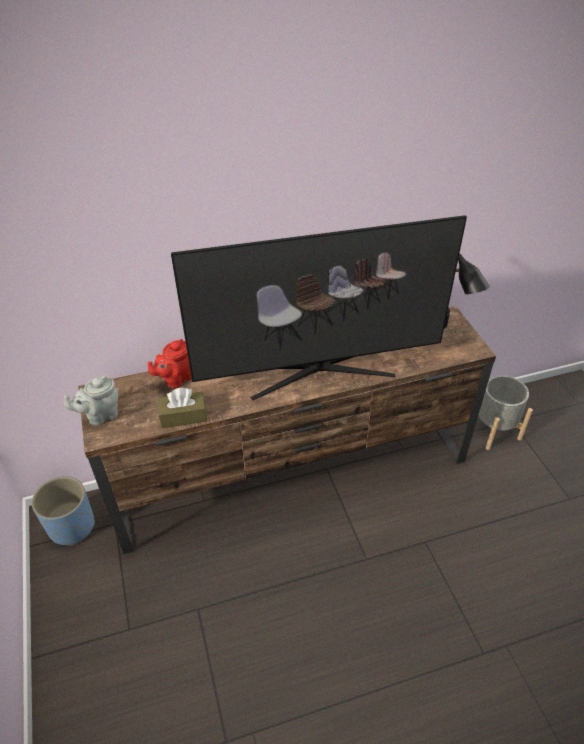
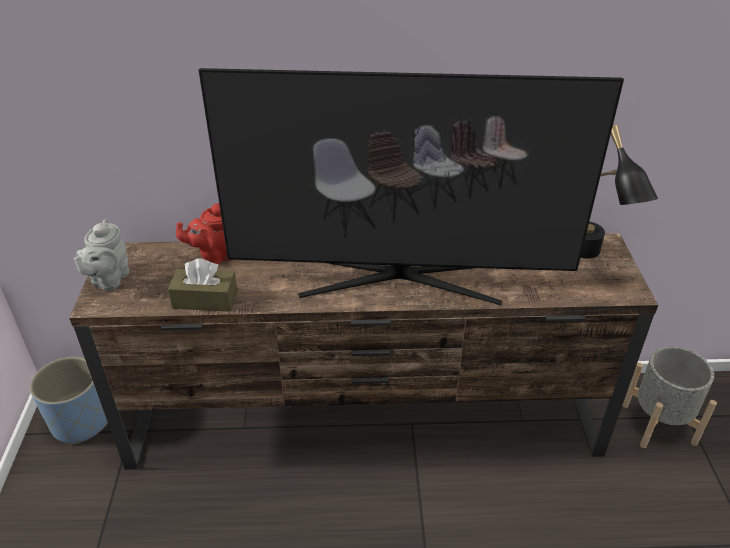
camera: 15 degrees right, 5 degrees down
grey teapot [64,376,118,426] -> grey teapot turned 60 degrees counterclockwise [74,219,129,291]

